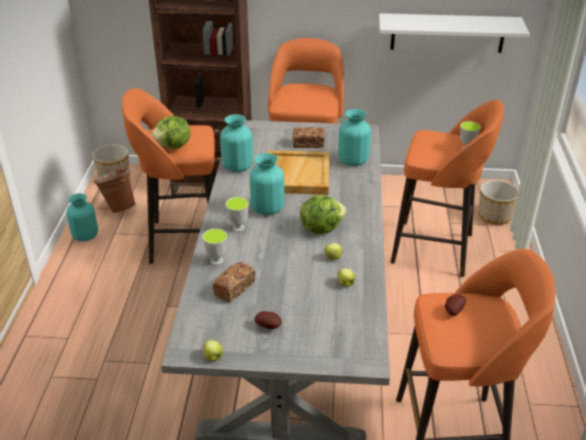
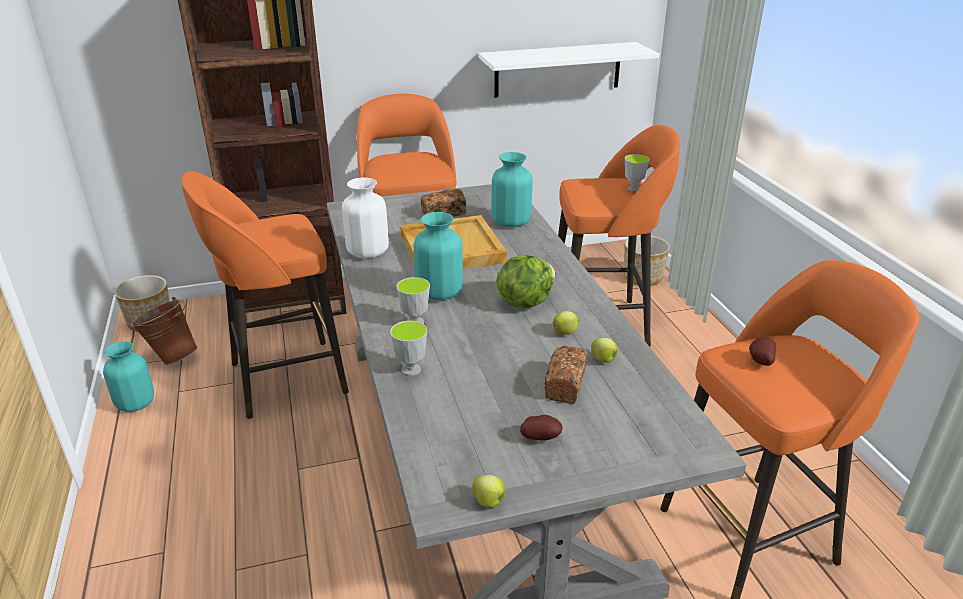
camera: 20 degrees left, 5 degrees down
lettuce [150,116,191,149] -> none
bread [213,262,255,302] -> bread moved to [544,346,587,404]
turquoise vase [220,114,253,172] -> white vase [342,177,389,259]

